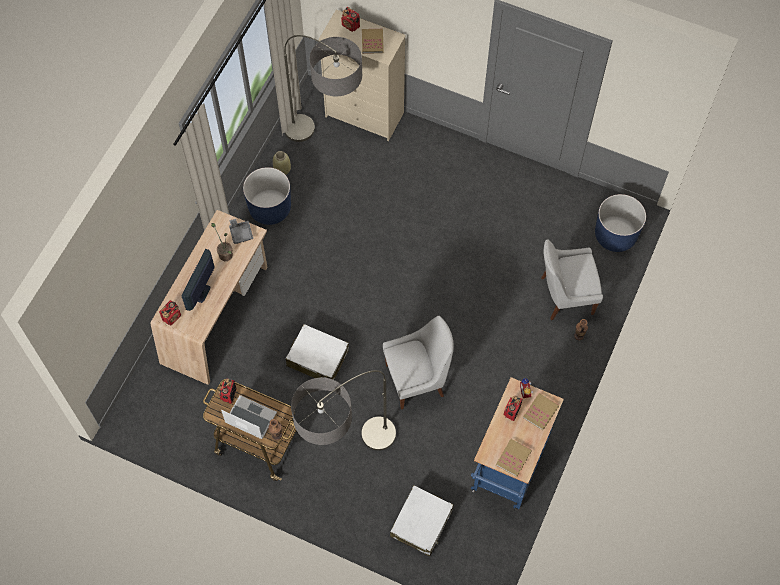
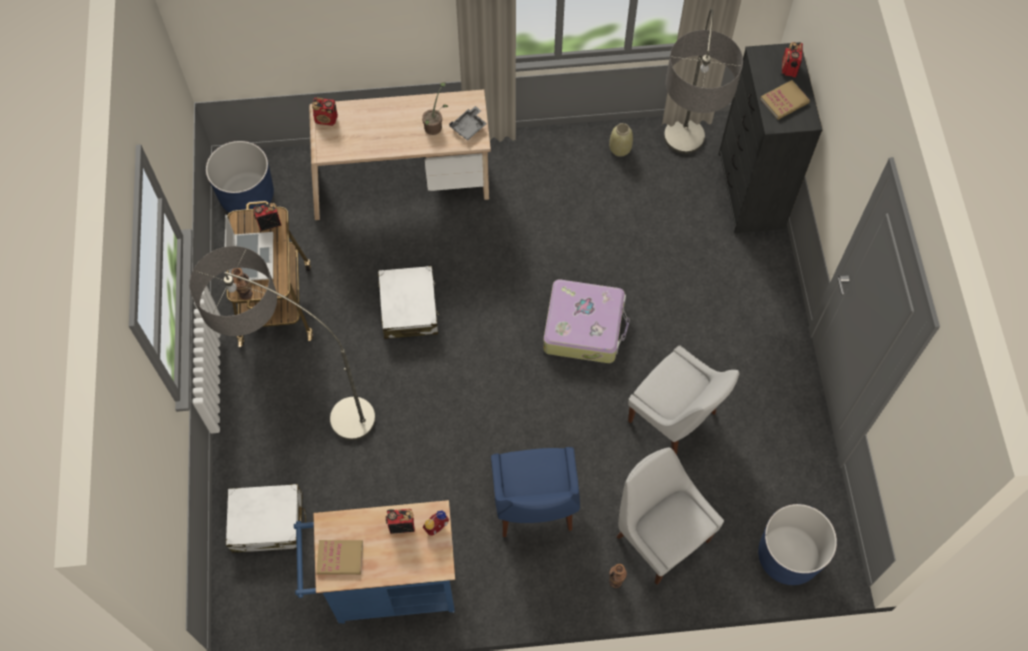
camera: 60 degrees right, 0 degrees up
monitor [181,249,214,311] -> none
blue planter [243,167,291,225] -> blue planter moved to [206,141,274,217]
beige dresser [319,10,406,141] -> black dresser [718,42,823,233]
white chair [383,316,454,410] -> white chair moved to [628,346,740,455]
book [523,393,559,430] -> none
none -> blue chair [491,447,580,537]
none -> suitcase [543,280,630,363]

